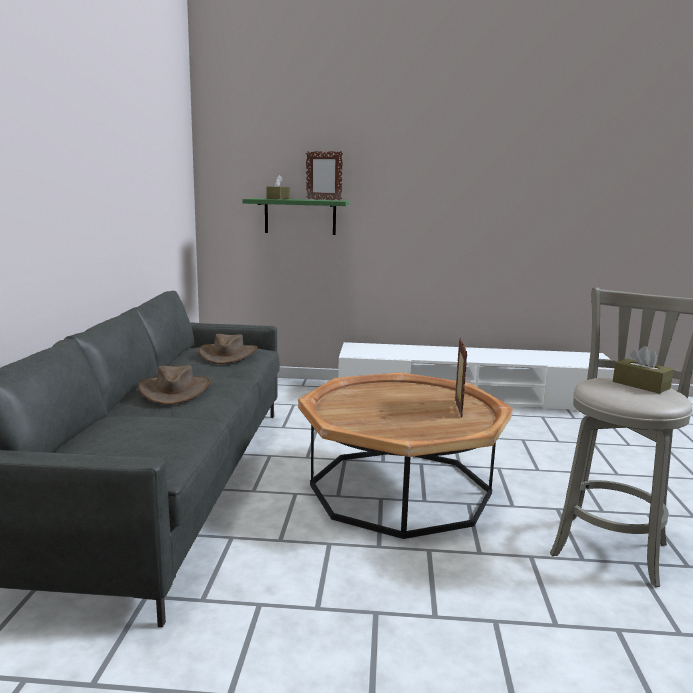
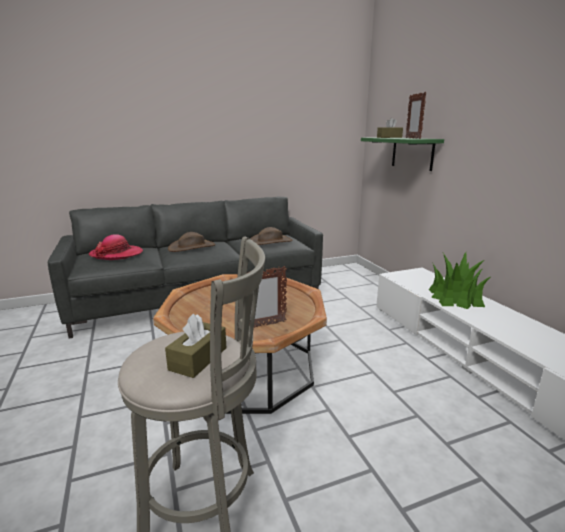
camera: 65 degrees right, 5 degrees up
none -> hat [89,234,143,260]
none -> potted plant [429,252,490,309]

